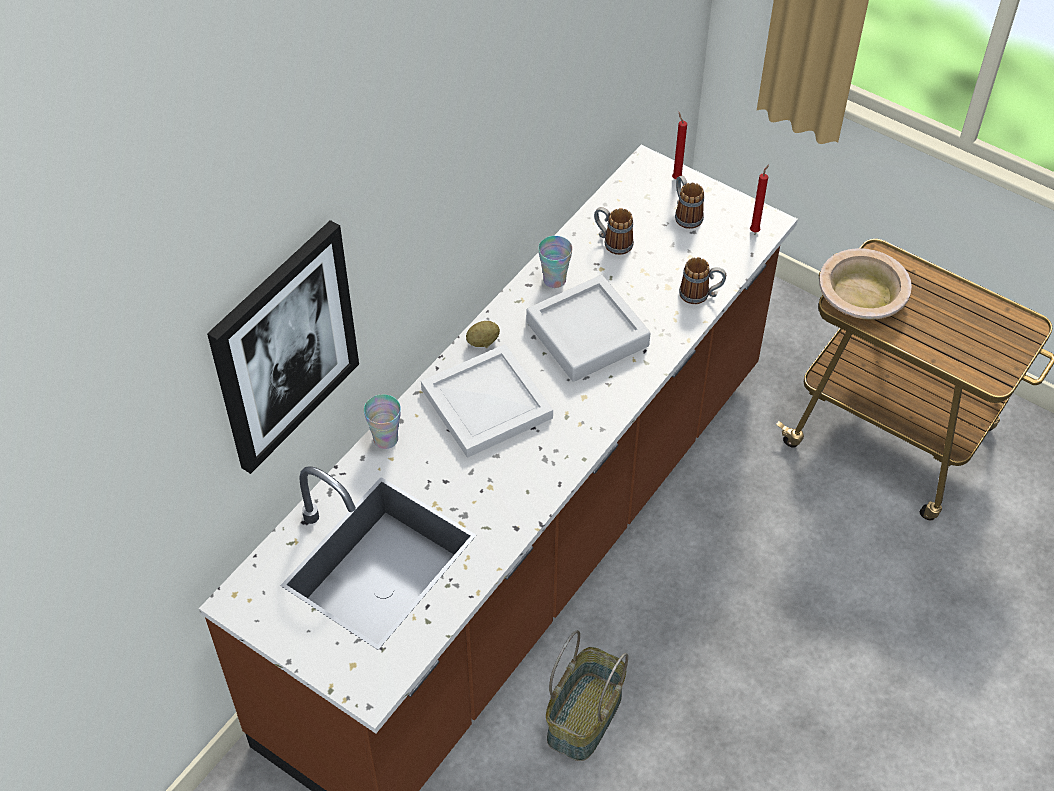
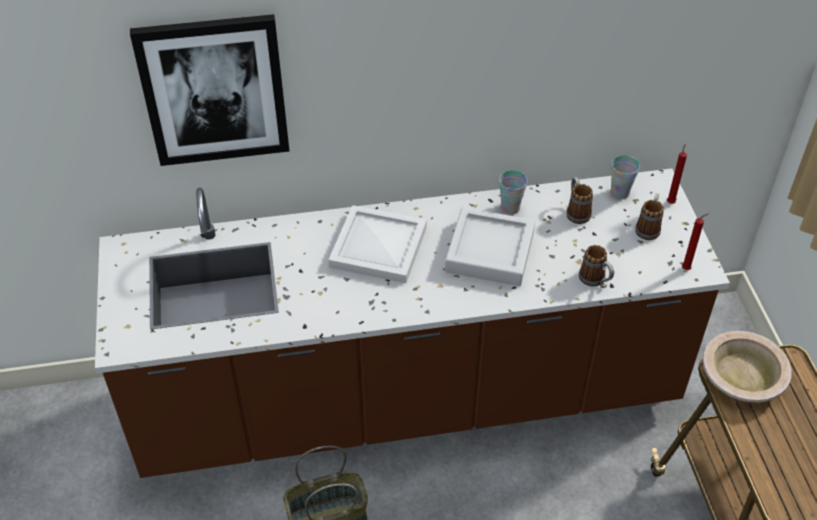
camera: 45 degrees right, 5 degrees down
cup [364,394,401,449] -> cup moved to [611,155,640,199]
potato [466,321,500,347] -> none

